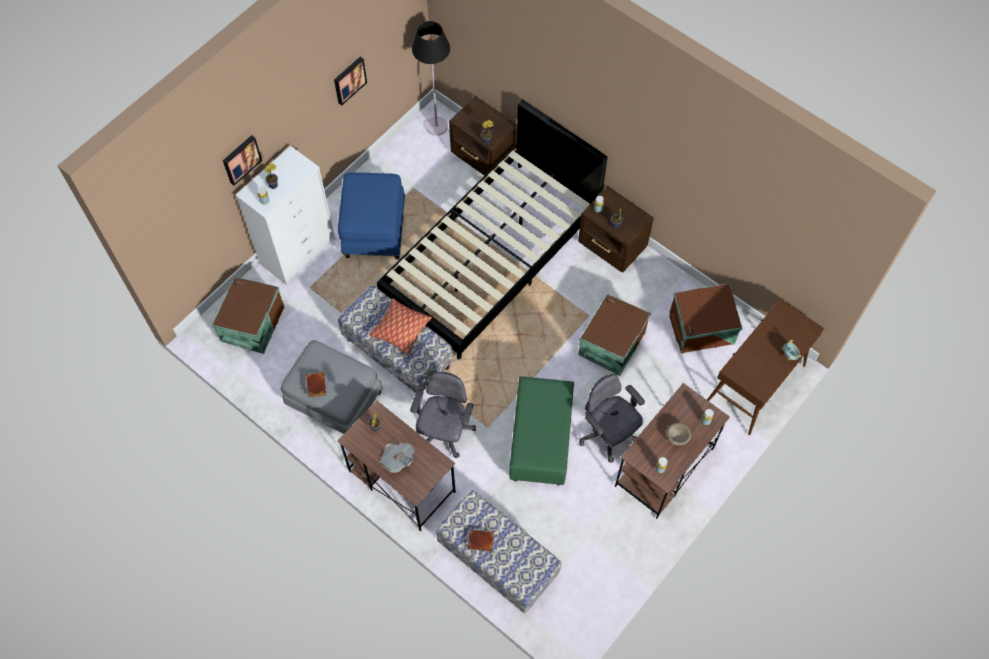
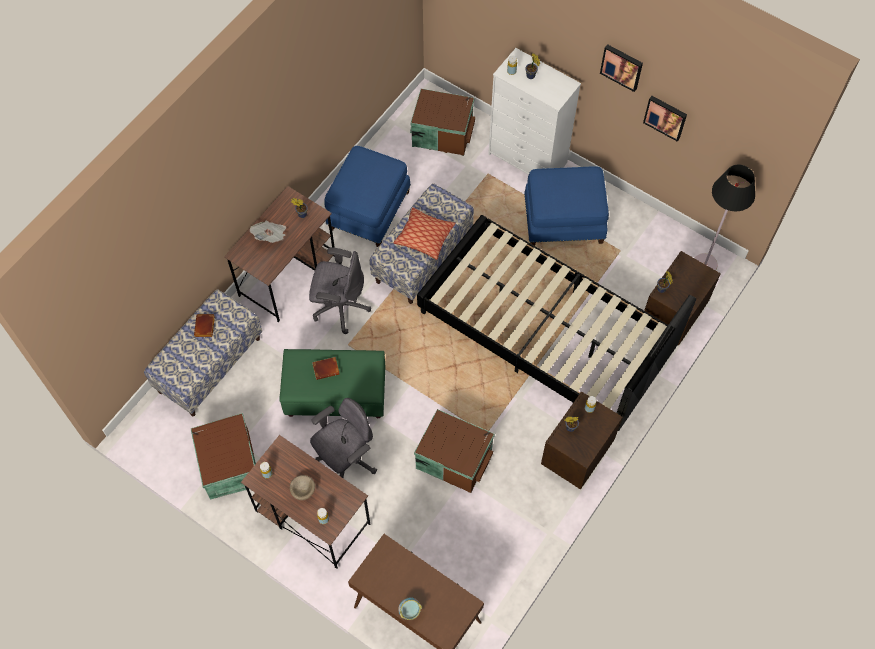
camera: 85 degrees right, 0 degrees up
picture [223,135,262,186] -> picture moved to [600,44,643,92]
grey ottoman [281,340,383,434] -> blue ottoman [324,146,411,247]
brown book [306,373,326,397] -> brown book moved to [312,357,339,380]
brown storage box [669,283,742,354] -> brown storage box moved to [190,413,256,500]

